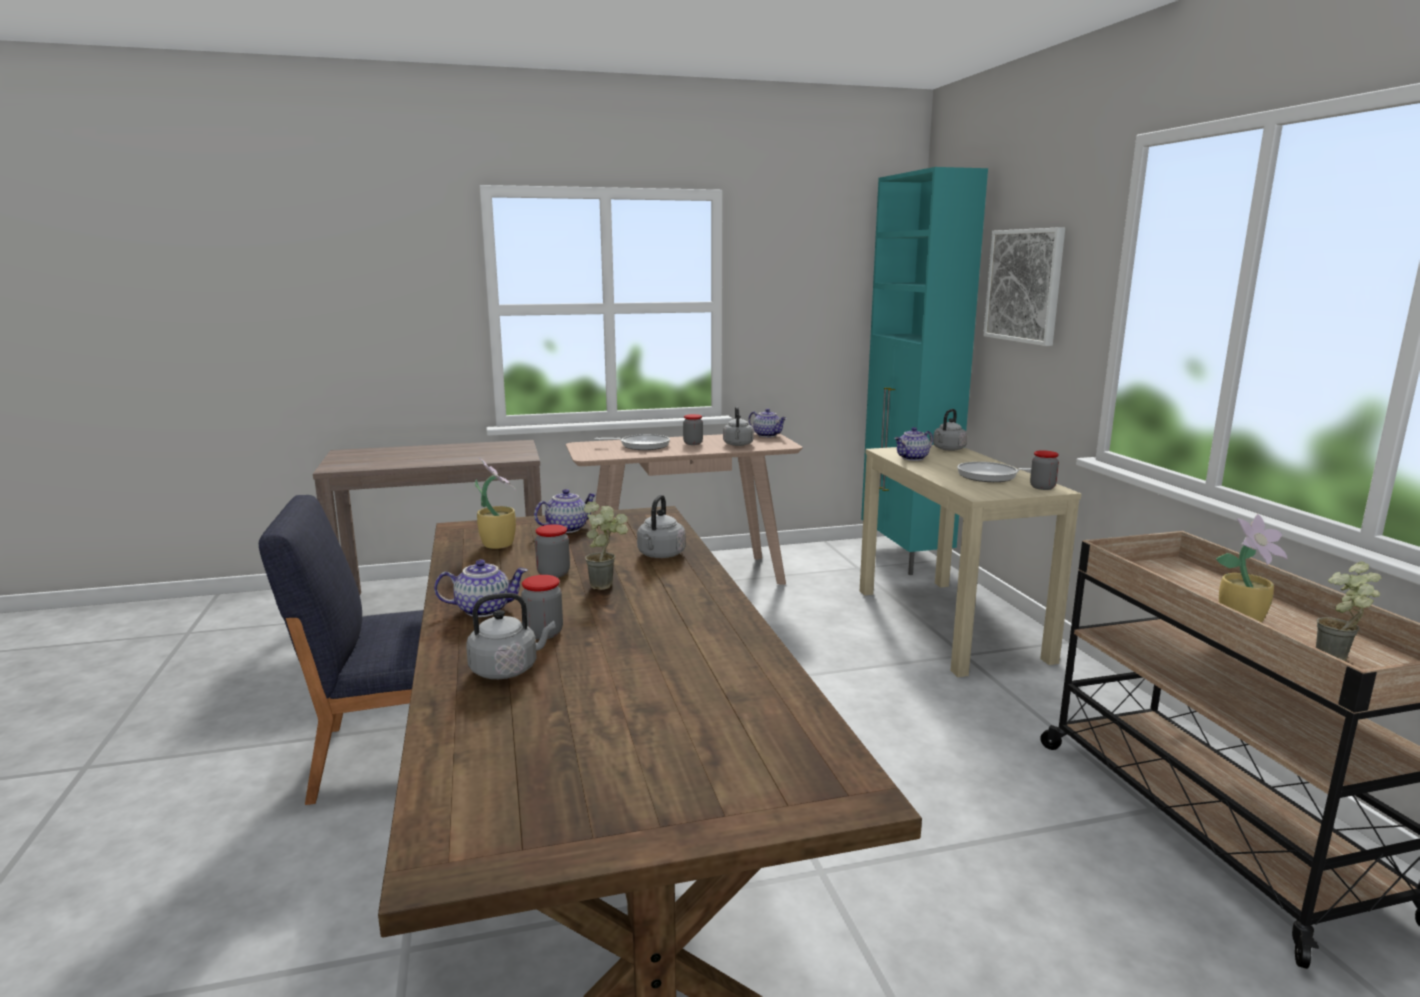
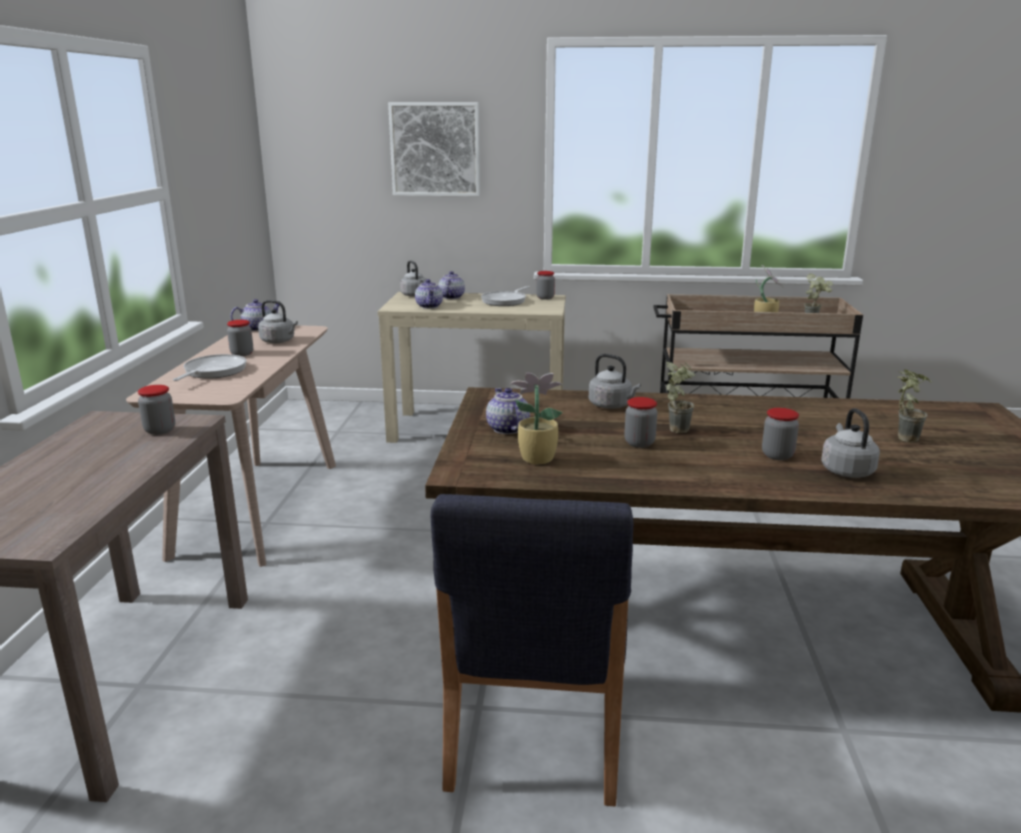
camera: 70 degrees left, 5 degrees up
teapot [434,559,528,617] -> teapot moved to [438,271,465,299]
turquoise cabinet [861,167,988,575] -> none
none -> jar [138,385,175,435]
none -> potted plant [897,369,932,442]

